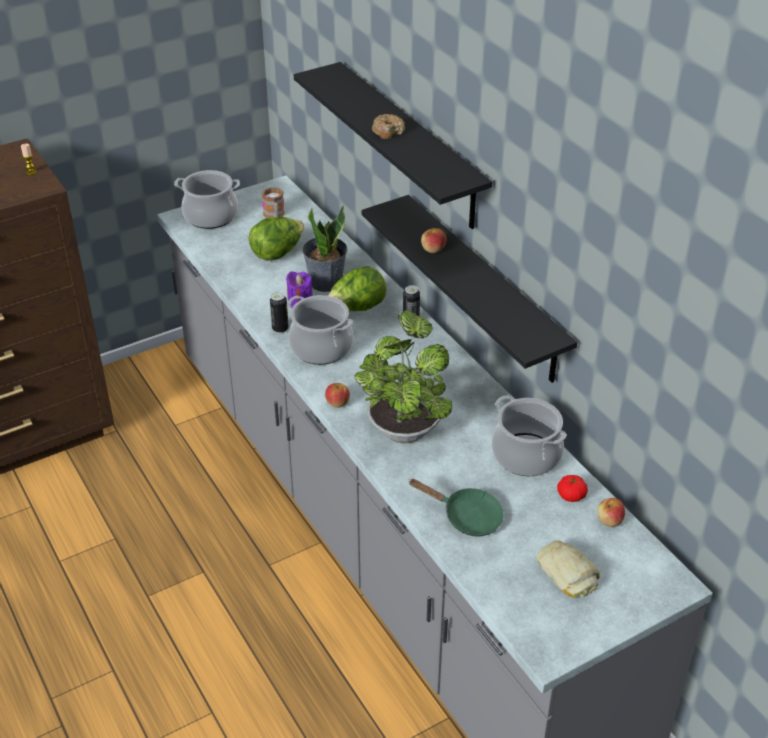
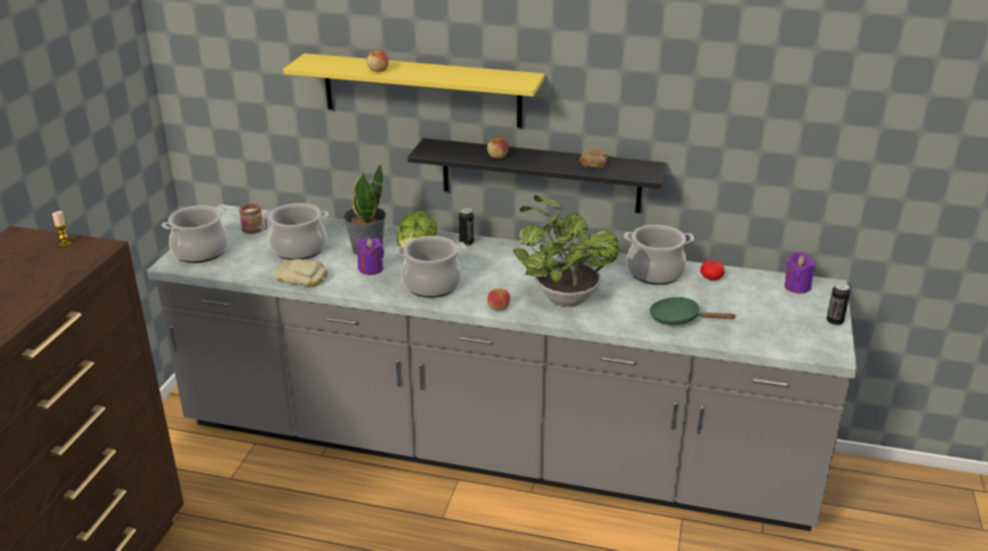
camera: 45 degrees left, 10 degrees down
lettuce [249,217,304,261] -> cooking pot [262,203,329,260]
can [270,292,289,333] -> can moved to [826,283,850,326]
black shelf [294,62,492,229] -> yellow shelf [283,53,545,128]
donut [372,114,405,139] -> donut moved to [579,149,608,169]
green frying pan [408,479,504,537] -> green frying pan turned 135 degrees counterclockwise [650,297,737,325]
bread [537,541,600,598] -> bread moved to [275,259,328,286]
apple [597,498,625,527] -> apple moved to [367,50,389,72]
none -> purple candle [784,252,815,294]

